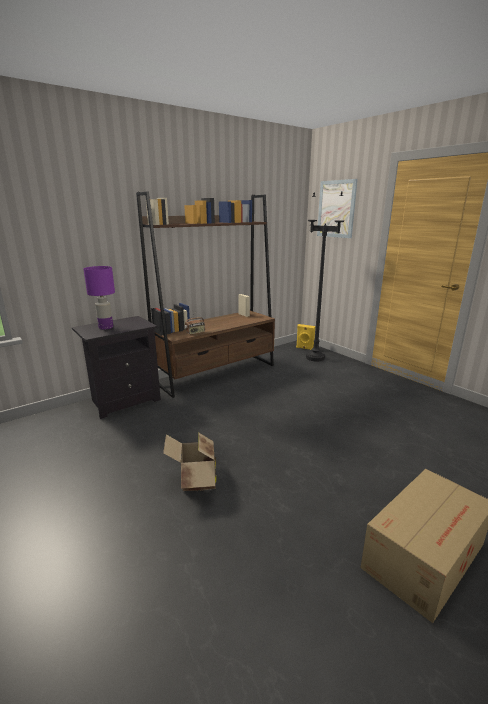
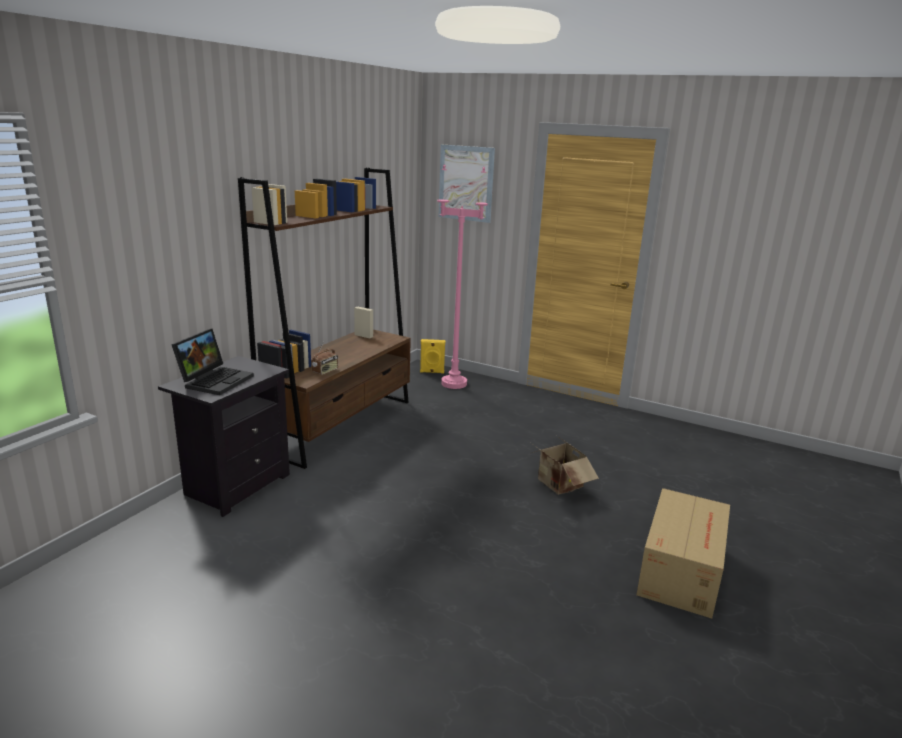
camera: 25 degrees left, 0 degrees up
purple table lamp [83,266,115,330] -> laptop [171,329,254,395]
cardboard box [163,432,216,491] -> cardboard box moved to [531,436,599,494]
black floor lamp [306,192,344,361] -> pink floor lamp [437,164,488,389]

